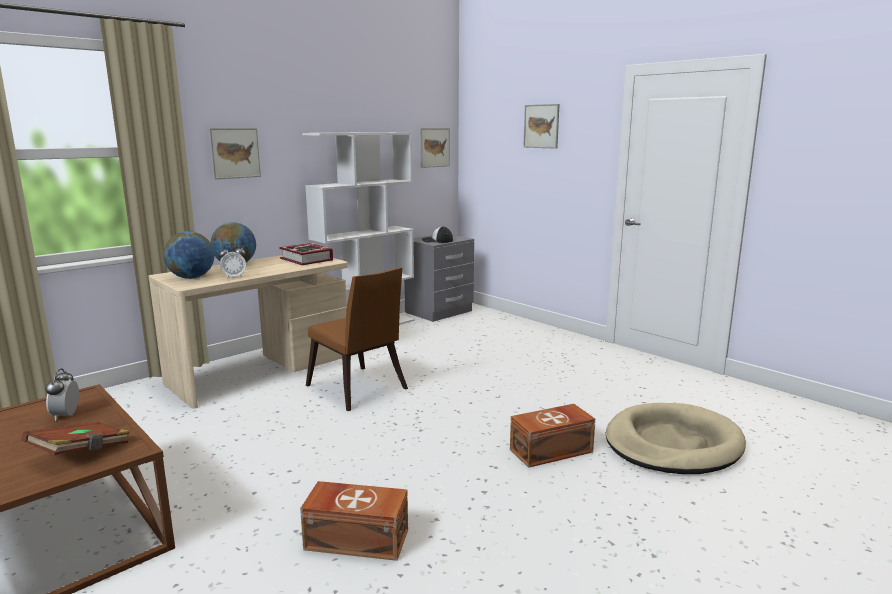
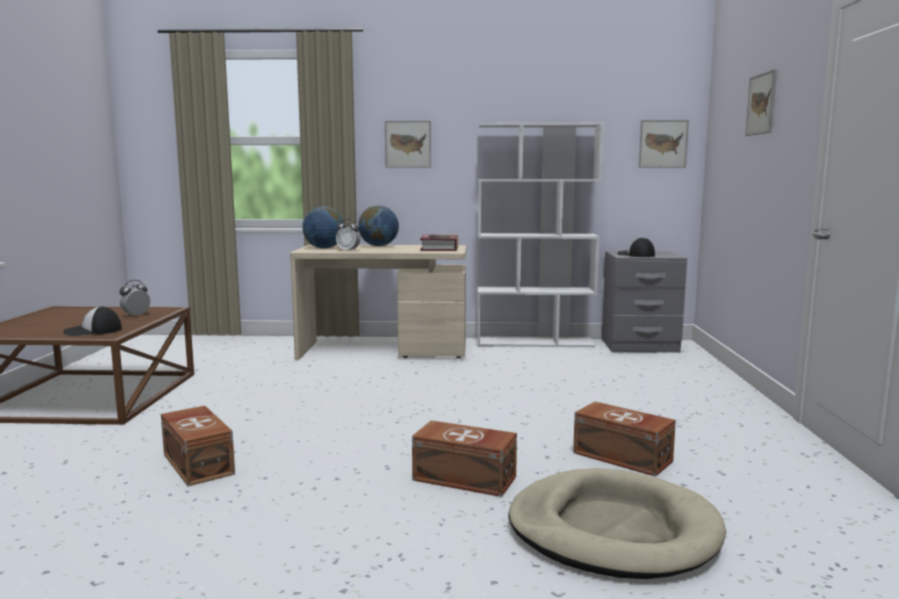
camera: 45 degrees right, 5 degrees down
brown book [22,422,130,455] -> cap [63,306,122,336]
brown chair [306,268,408,411] -> none
none -> brown storage box [573,402,676,477]

